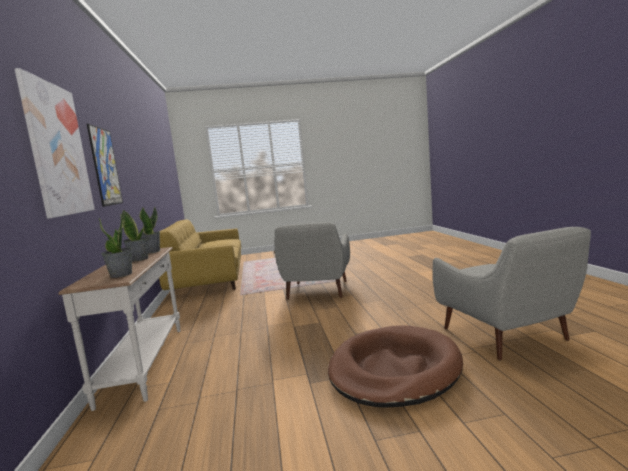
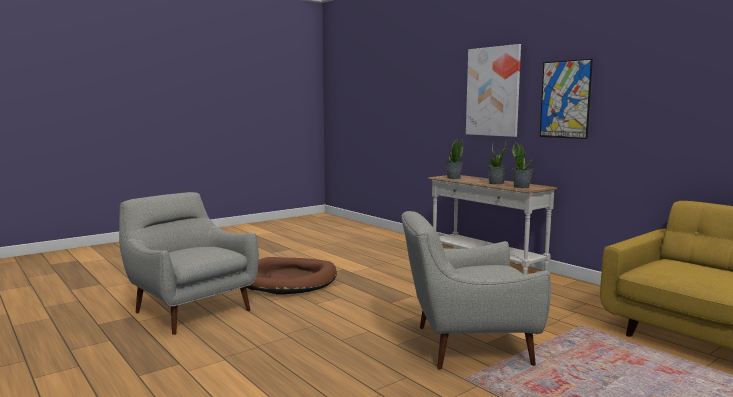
camera: 150 degrees right, 0 degrees up
grey armchair [275,222,350,300] -> grey armchair turned 75 degrees counterclockwise [401,211,551,370]

